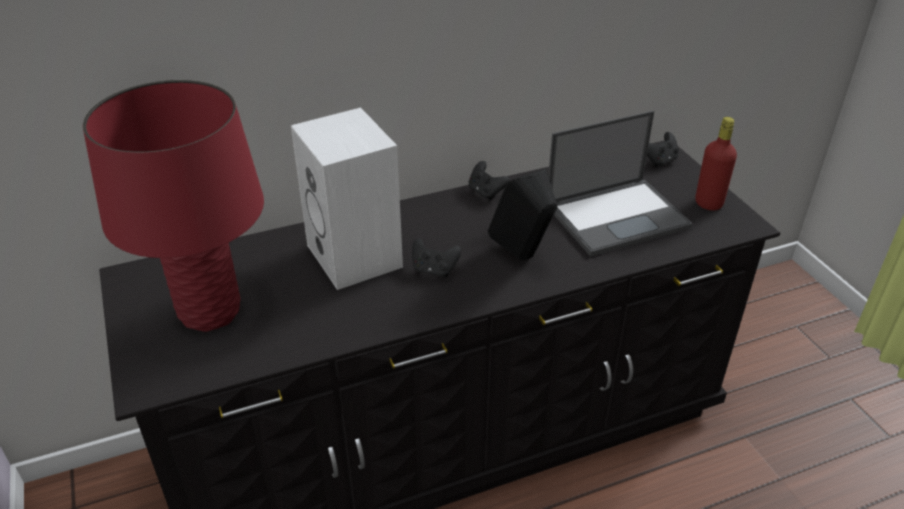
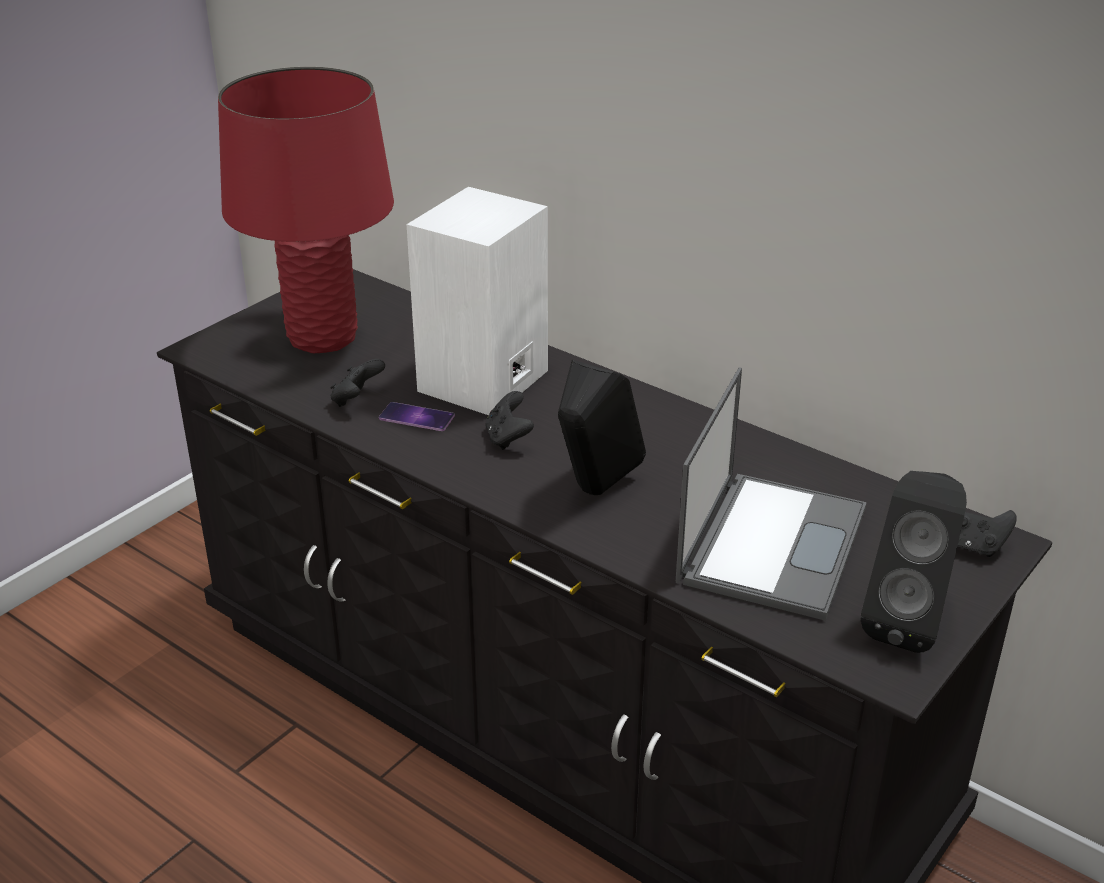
camera: 60 degrees right, 5 degrees down
black game controller [468,161,510,200] -> black game controller moved to [331,359,385,407]
laptop [548,111,693,257] -> laptop turned 105 degrees counterclockwise [676,367,867,621]
red bottle [695,117,737,210] -> black speaker [860,471,967,653]
none -> phone [379,402,455,431]

